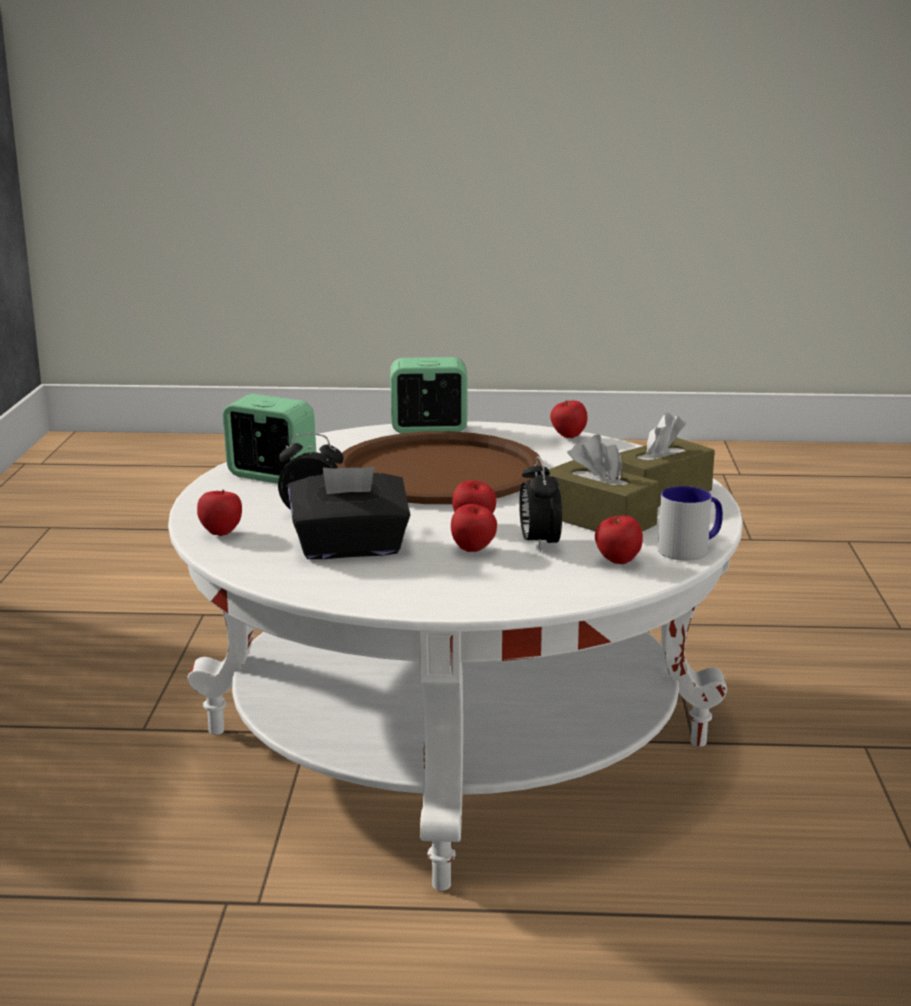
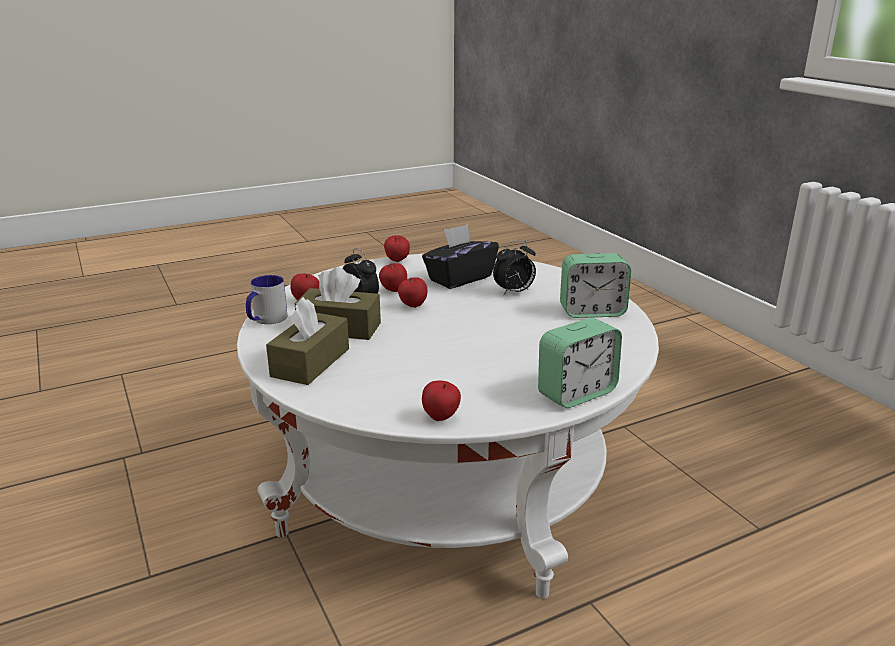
camera: 150 degrees right, 5 degrees up
apple [197,489,242,536] -> apple moved to [384,235,410,262]
brown tray [335,431,543,504] -> none

